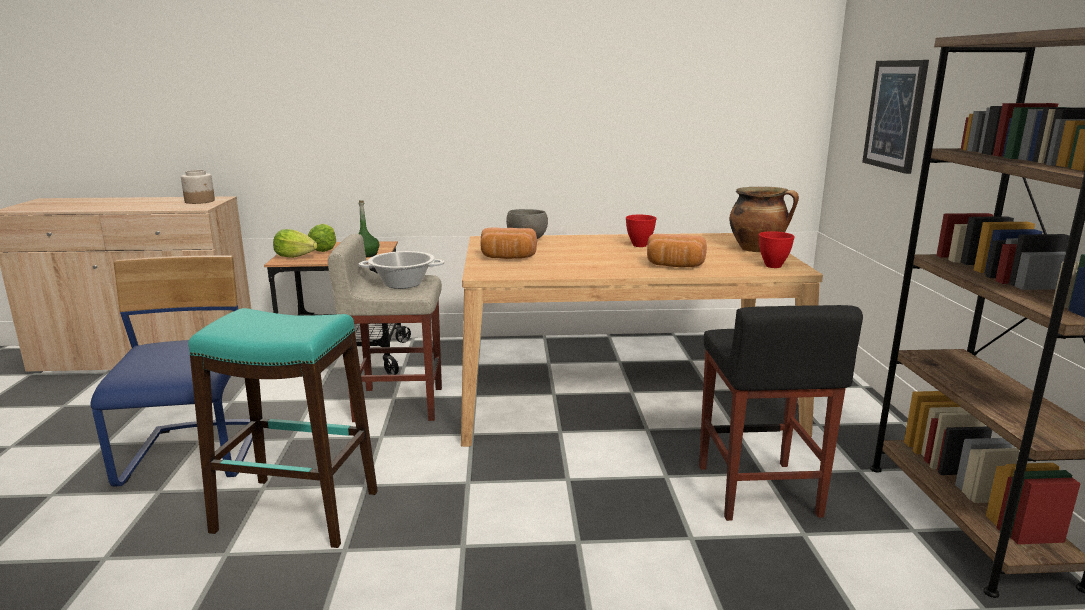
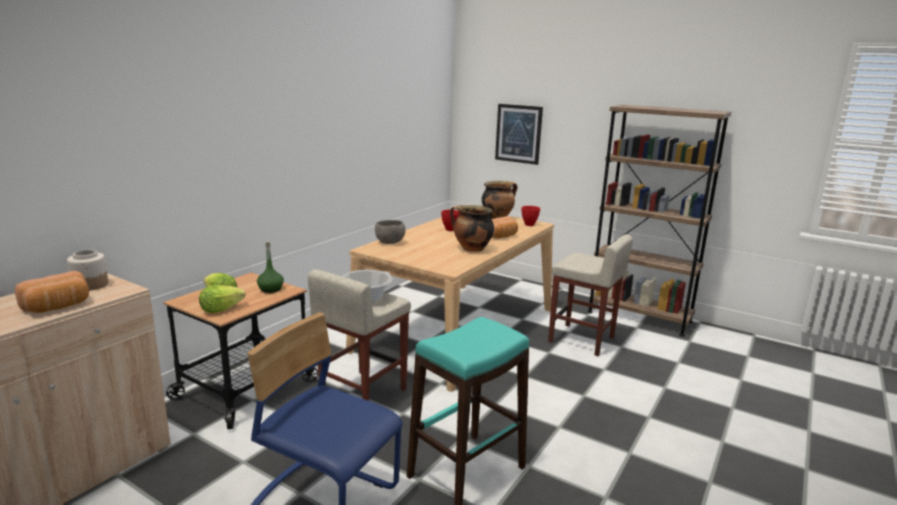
camera: 55 degrees left, 0 degrees up
bread [481,228,537,259] -> bread moved to [15,271,89,313]
black stool [699,305,863,521] -> beige stool [548,234,633,356]
none -> cooking pot [450,205,494,252]

